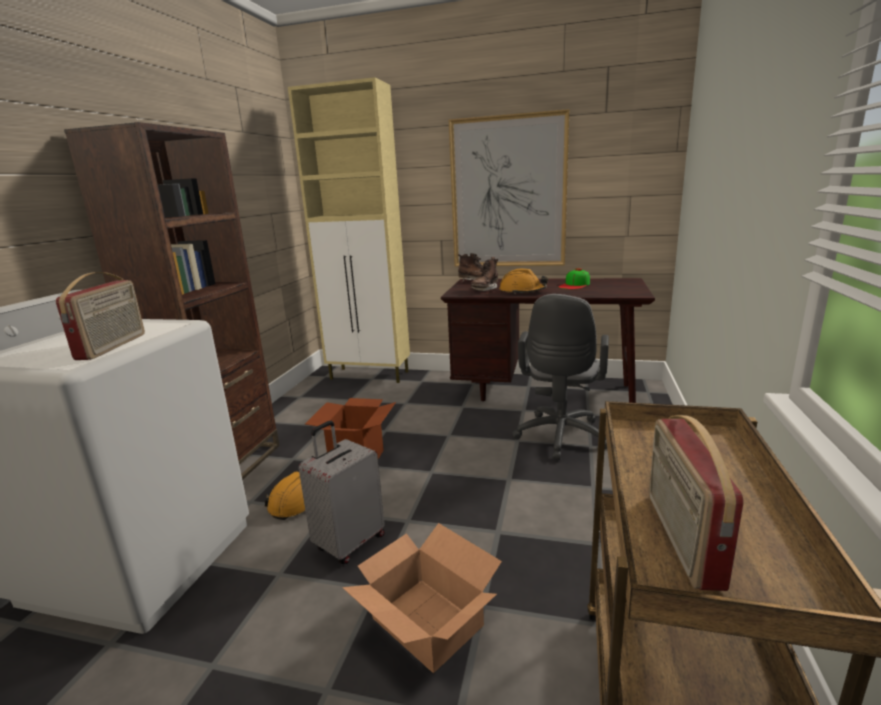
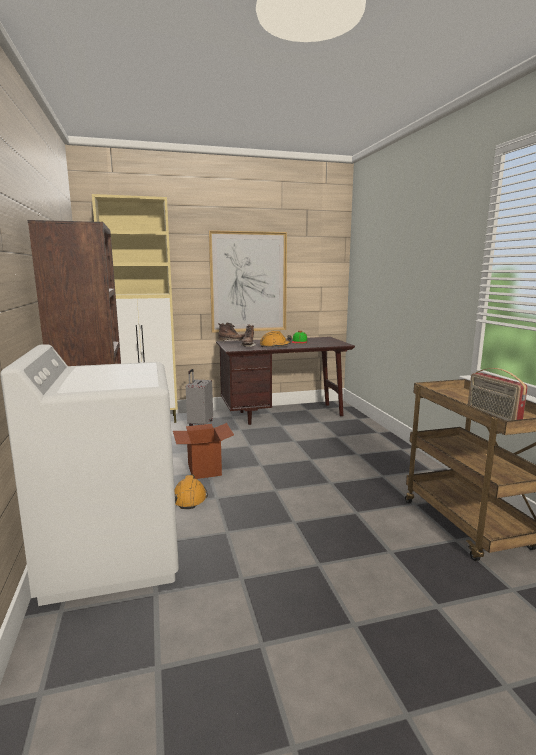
camera: 30 degrees left, 5 degrees down
radio [56,272,145,360] -> none
grey suitcase [299,421,385,564] -> grey suitcase moved to [186,369,213,426]
cardboard box [342,523,502,673] -> none
grey office chair [513,294,609,460] -> none

